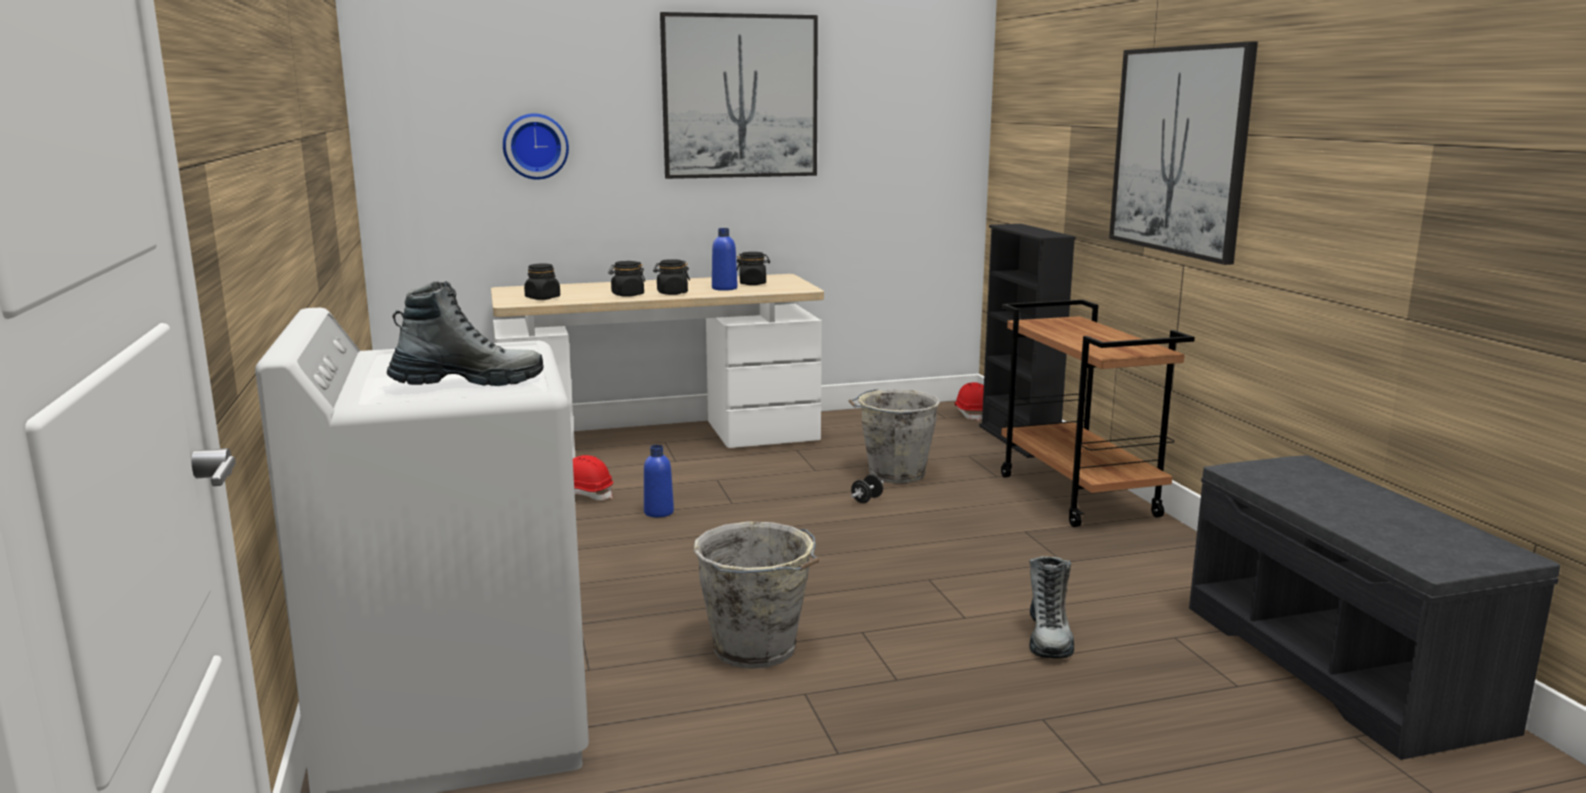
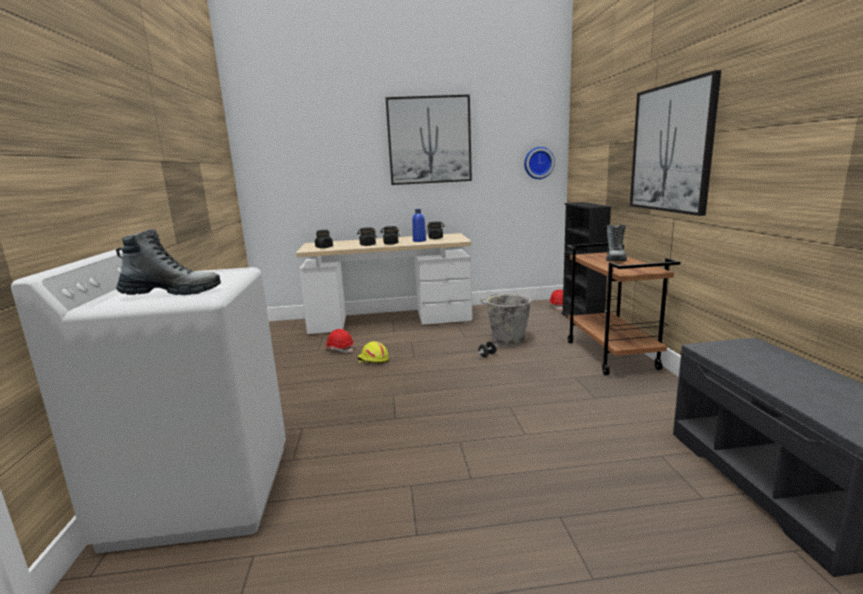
camera: 10 degrees right, 0 degrees up
wall clock [503,113,569,180] -> wall clock moved to [524,147,555,179]
blue bottle [644,445,674,517] -> yellow hard hat [357,341,389,364]
grey bucket [693,522,819,669] -> none
boot [1029,556,1074,659] -> boot moved to [606,225,627,262]

